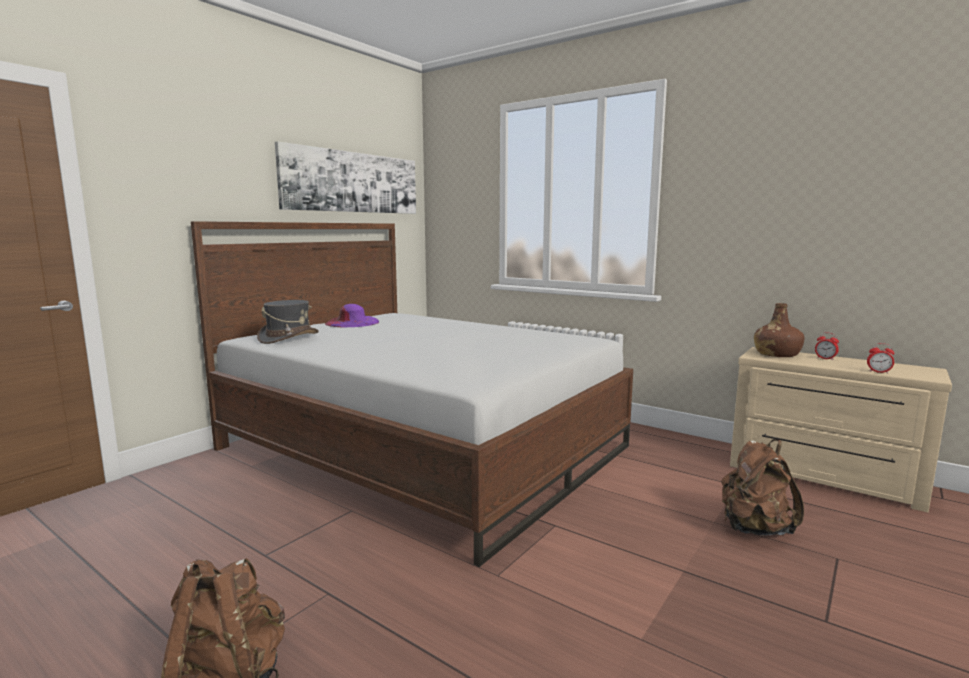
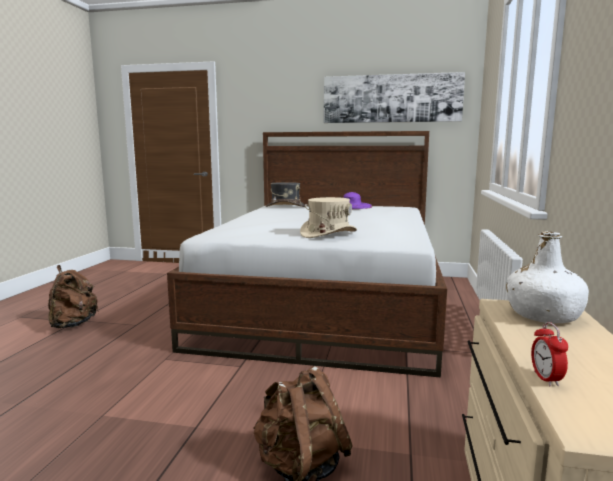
camera: 65 degrees right, 0 degrees up
brown bottle [754,303,805,357] -> white bottle [506,231,589,323]
alarm clock [815,333,839,360] -> none
none -> beige hat [300,197,357,238]

